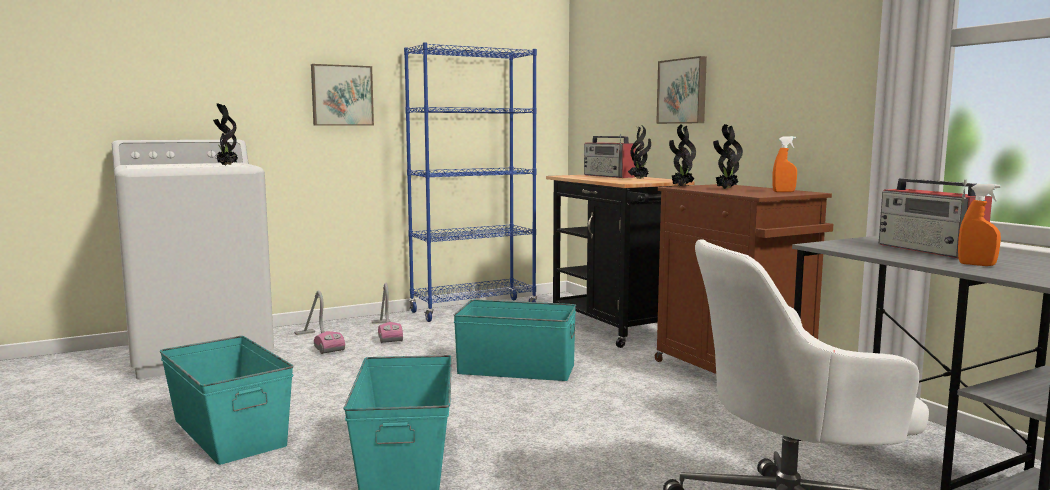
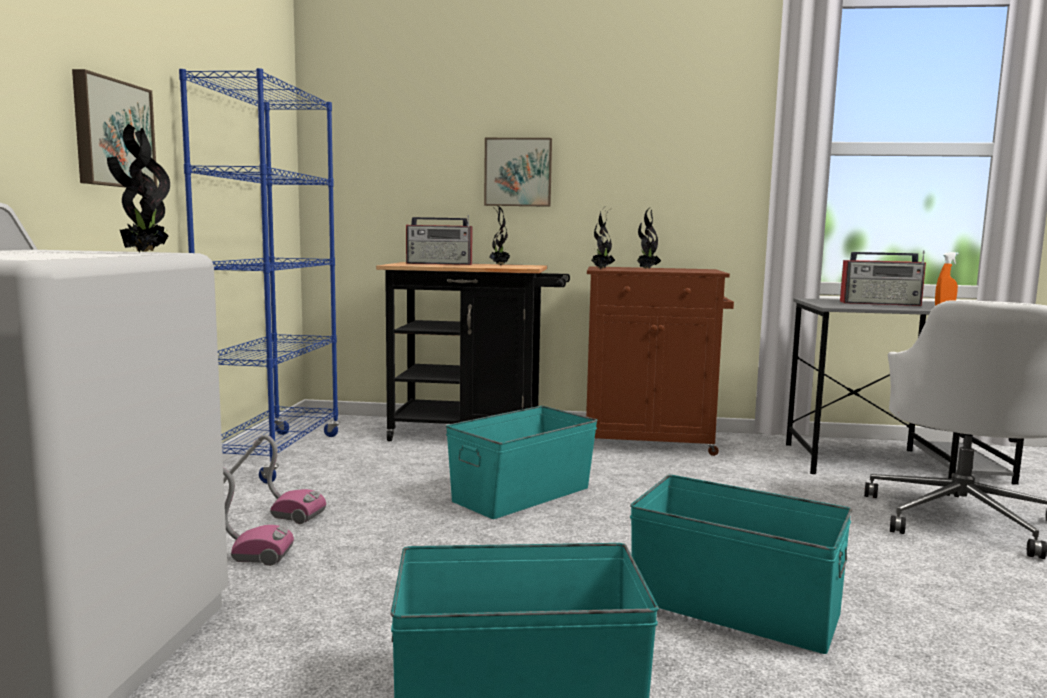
camera: 55 degrees left, 0 degrees up
orange spray bottle [772,136,797,192] -> none

